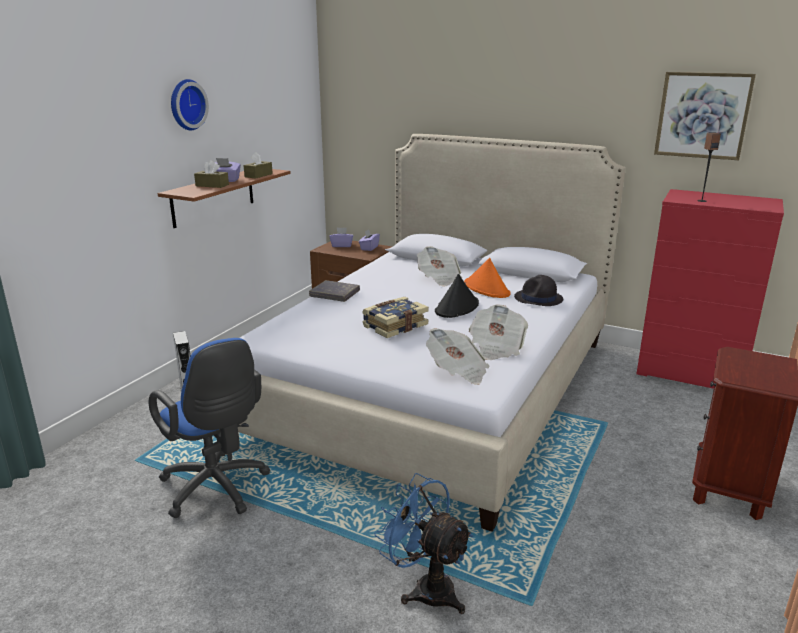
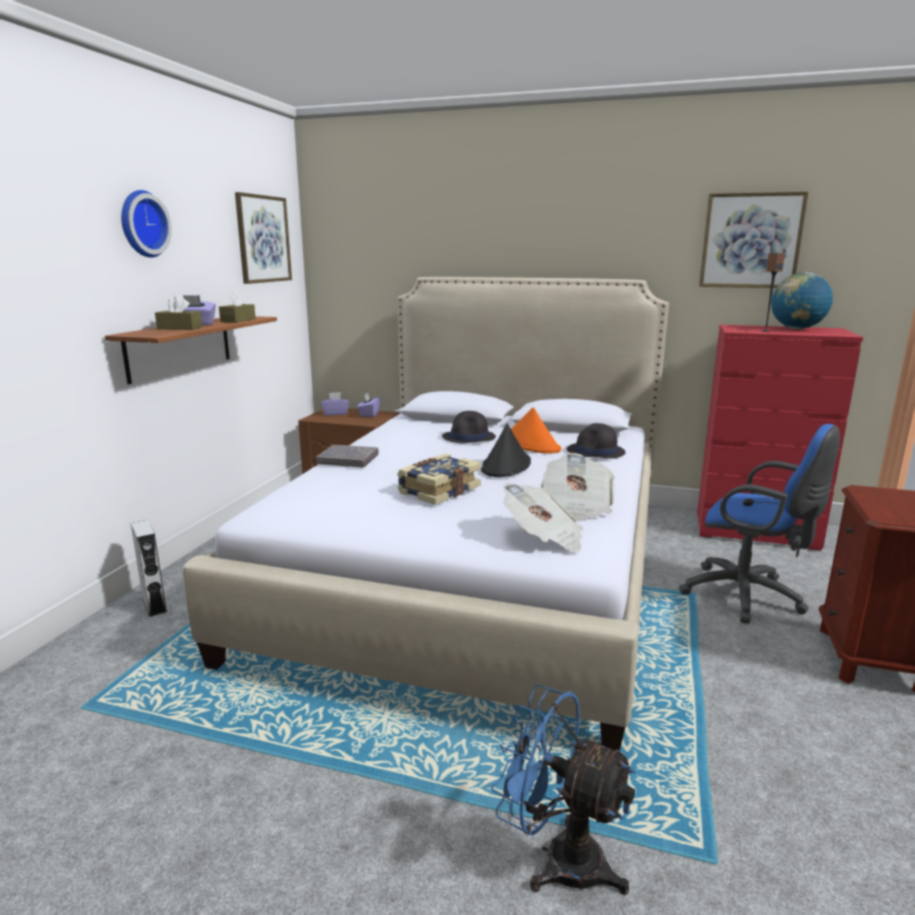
camera: 10 degrees left, 5 degrees down
blue office chair [149,338,271,518] -> blue office chair moved to [679,424,840,624]
newspaper [417,246,462,287] -> black hat [442,411,496,443]
none -> picture [235,192,292,284]
none -> globe [771,272,833,329]

